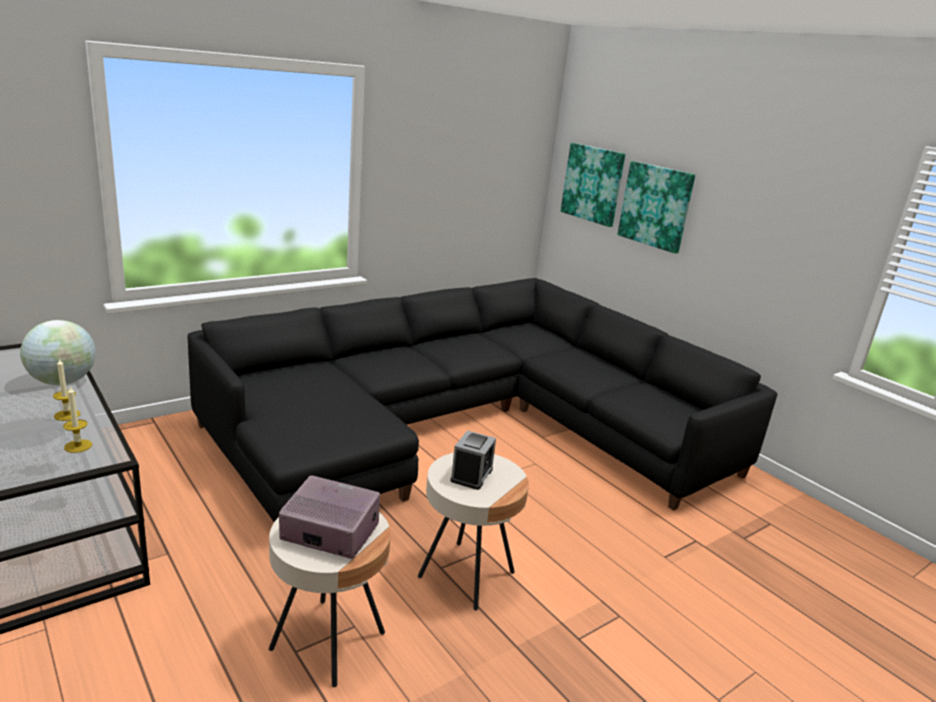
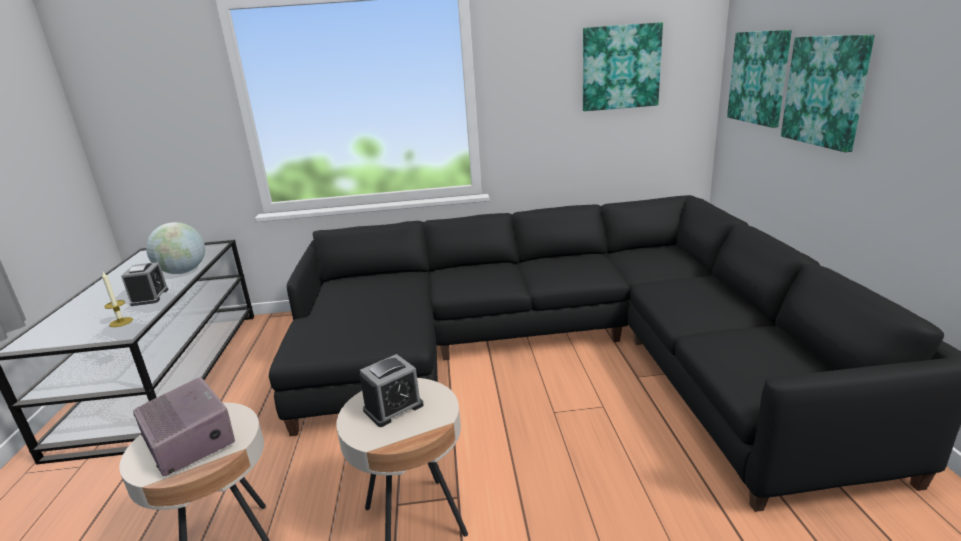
camera: 35 degrees right, 0 degrees up
candle [53,358,81,421] -> alarm clock [121,262,168,306]
none -> picture [583,22,663,111]

